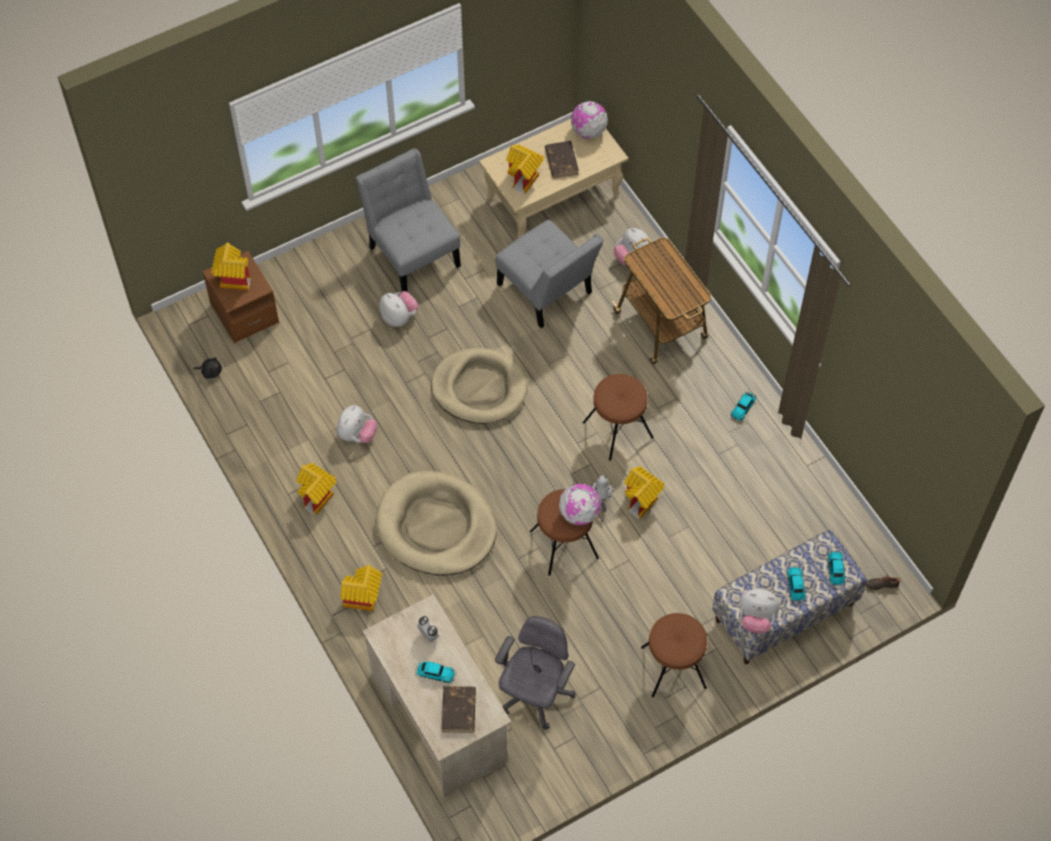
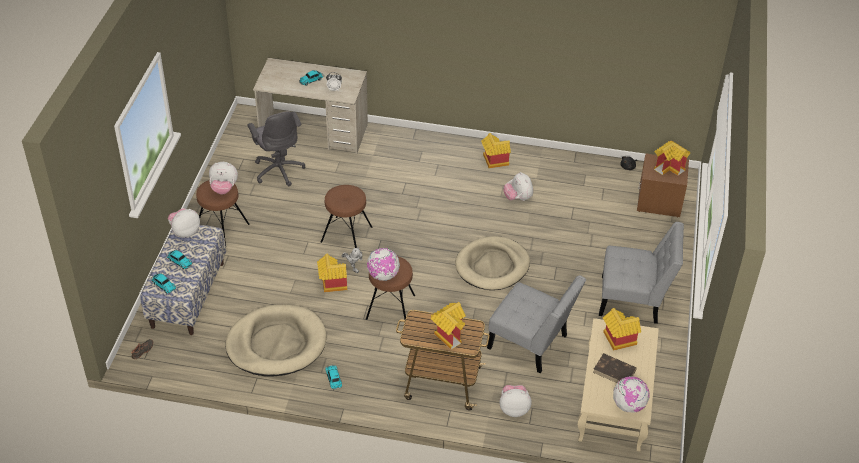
camera: 130 degrees right, 15 degrees down
toy house [340,565,382,611] -> toy house moved to [431,302,465,350]
beige dog bed [376,471,497,575] -> beige dog bed moved to [225,304,327,376]
plush toy [379,291,419,327] -> plush toy moved to [209,162,238,194]
brown book [442,686,476,733] -> none
grey chair [496,220,604,328] -> grey chair turned 150 degrees counterclockwise [487,275,586,373]
globe [559,483,601,525] -> globe moved to [367,248,400,281]

